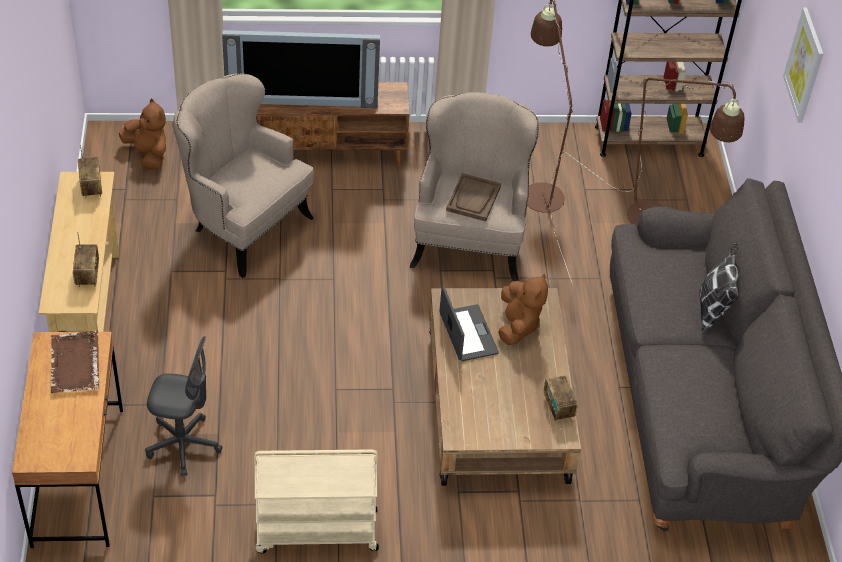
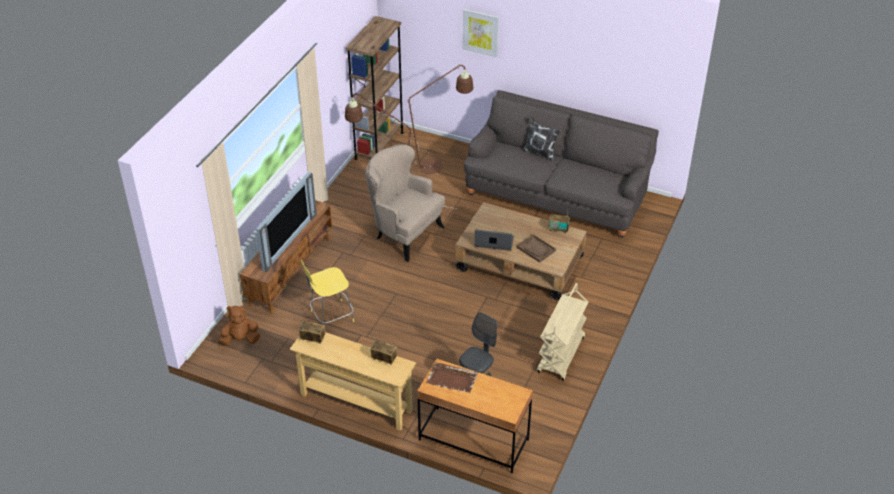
camera: 60 degrees left, 5 degrees down
beige armchair [172,74,314,278] -> yellow stool [301,260,354,325]
brown tray [446,173,501,221] -> brown tray moved to [516,234,556,263]
brown plush toy [498,273,548,345] -> none

